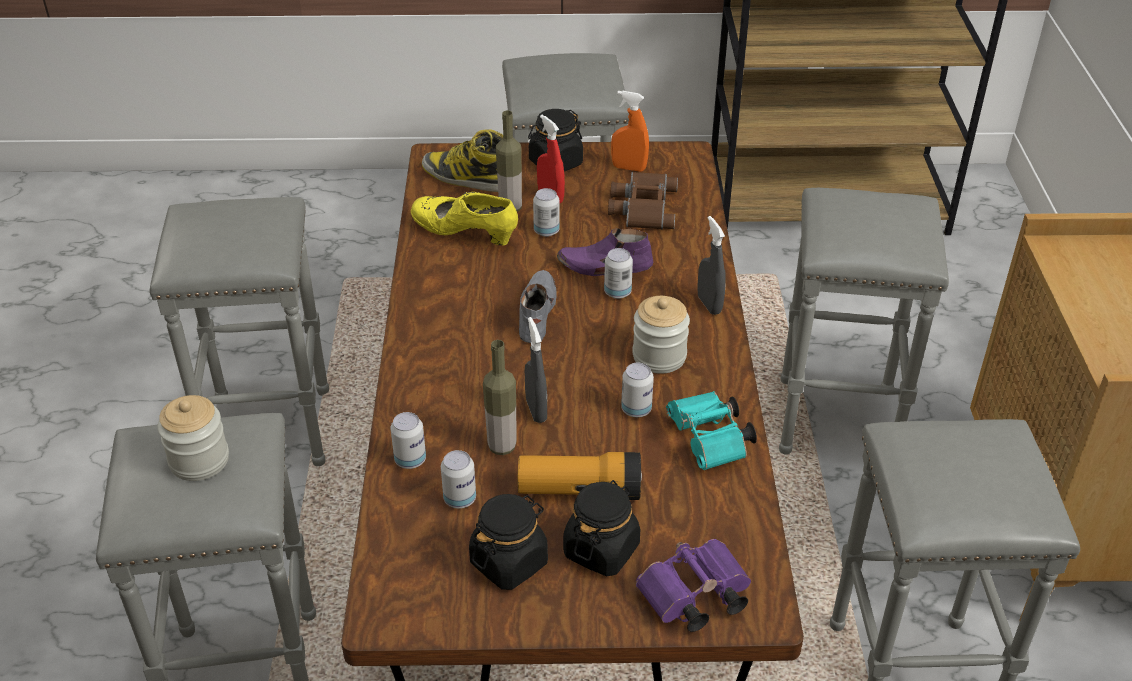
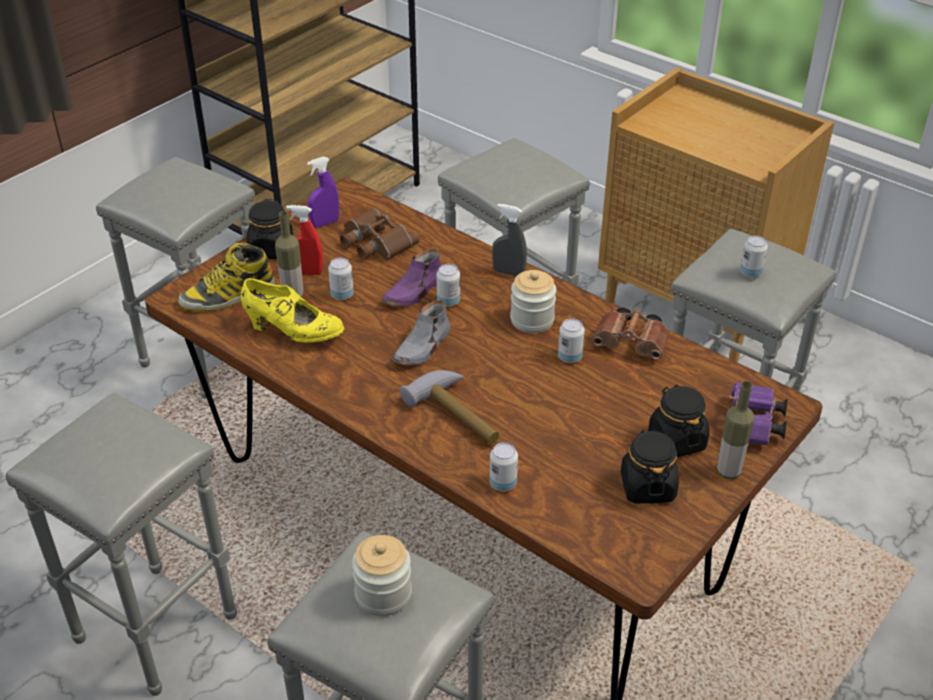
camera: 50 degrees left, 0 degrees up
yellow shoe [411,192,518,246] -> yellow shoe turned 135 degrees counterclockwise [241,278,344,343]
can [441,450,476,509] -> can moved to [740,235,768,278]
bottle [483,340,517,455] -> bottle moved to [717,381,755,479]
flashlight [518,452,642,500] -> none
grey shoe [519,270,557,343] -> grey shoe turned 105 degrees counterclockwise [392,300,451,365]
grey spray bottle [525,317,547,423] -> none
orange spray bottle [611,91,649,172] -> purple spray bottle [307,157,339,228]
turquoise binoculars [666,391,757,470] -> brown binoculars [591,308,670,360]
none -> hammer [400,370,499,444]

